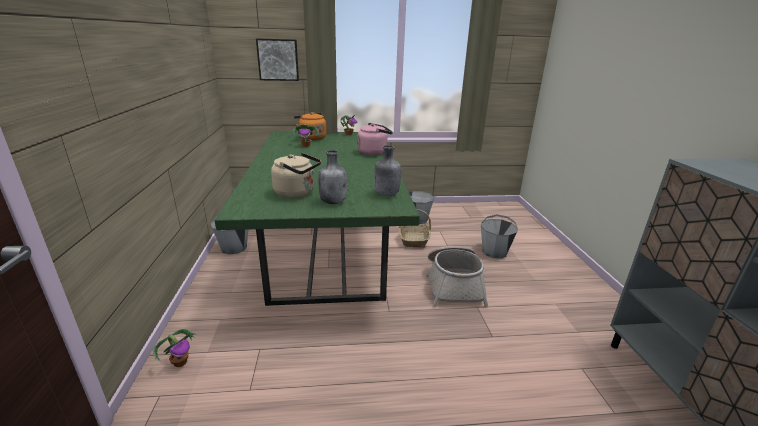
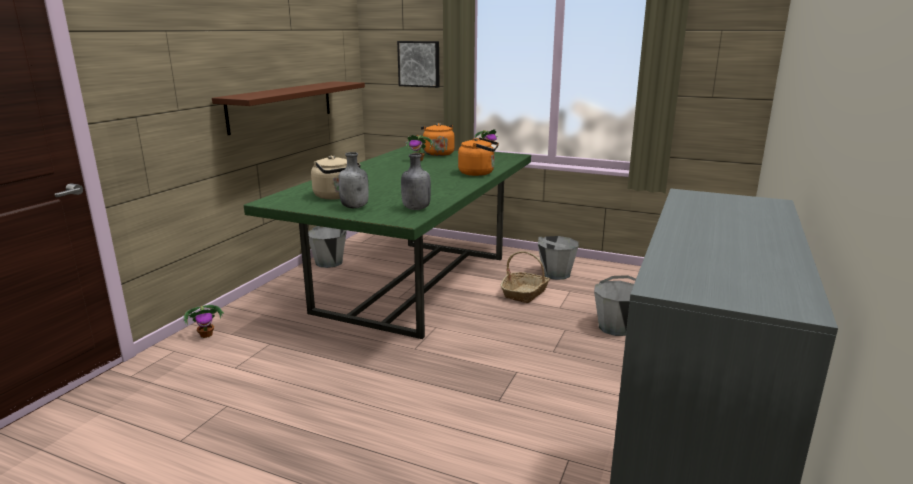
camera: 30 degrees right, 5 degrees down
pink kettle [357,123,393,156] -> orange kettle [458,137,499,176]
basket [426,246,488,307] -> none
none -> brown shelf [212,81,365,135]

